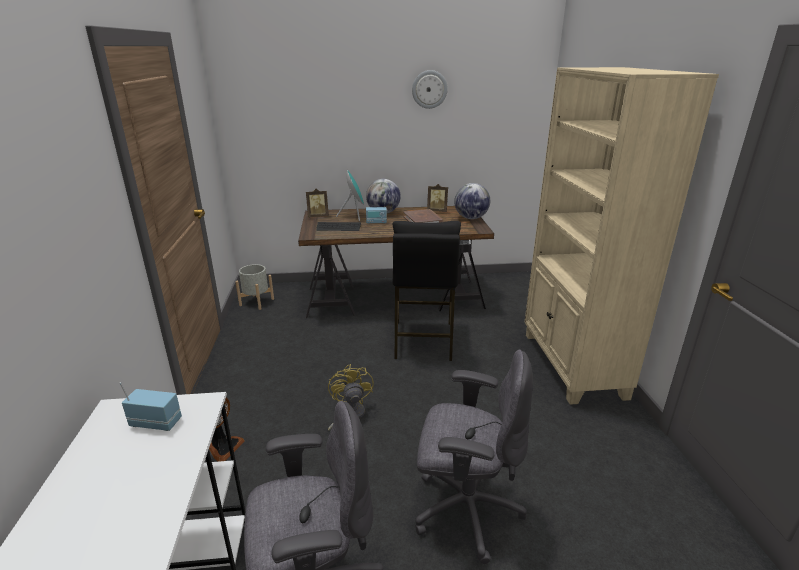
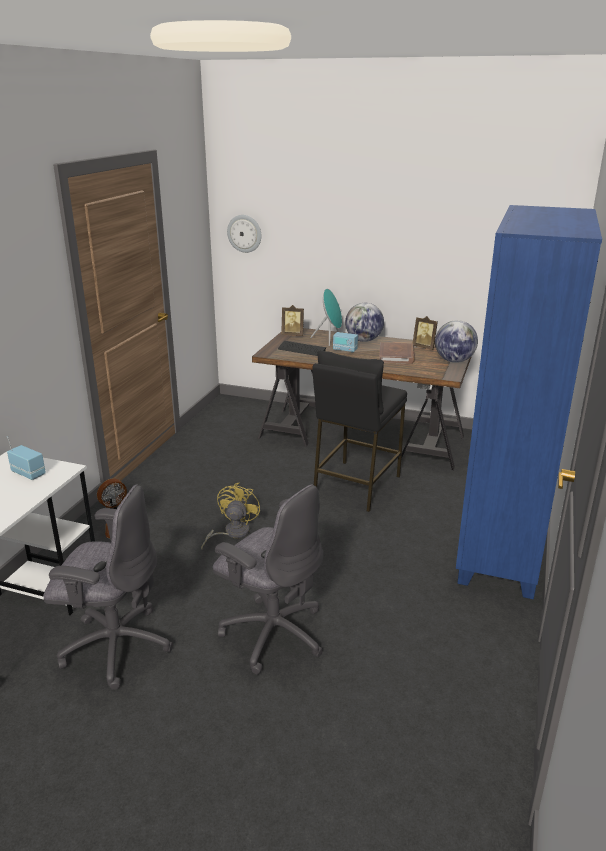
camera: 25 degrees right, 0 degrees up
grey planter [235,264,274,310] -> none
wall clock [412,70,448,109] -> wall clock moved to [227,215,261,253]
beige bookcase [524,67,719,405] -> blue bookcase [456,205,602,599]

